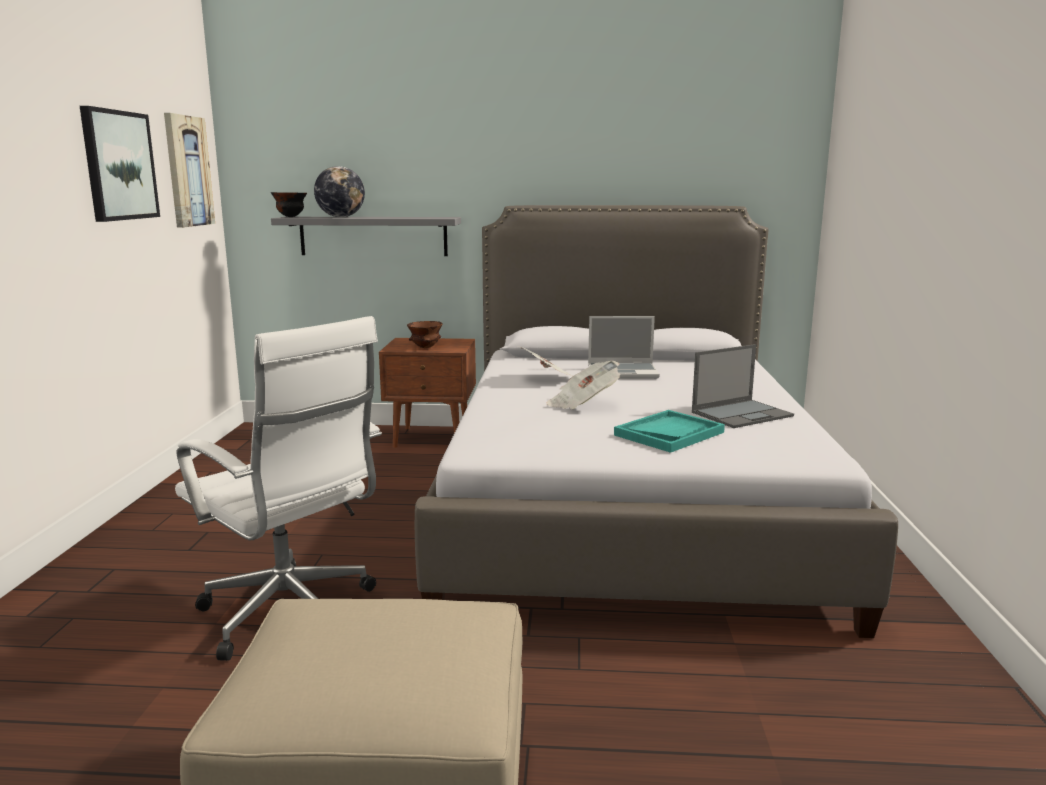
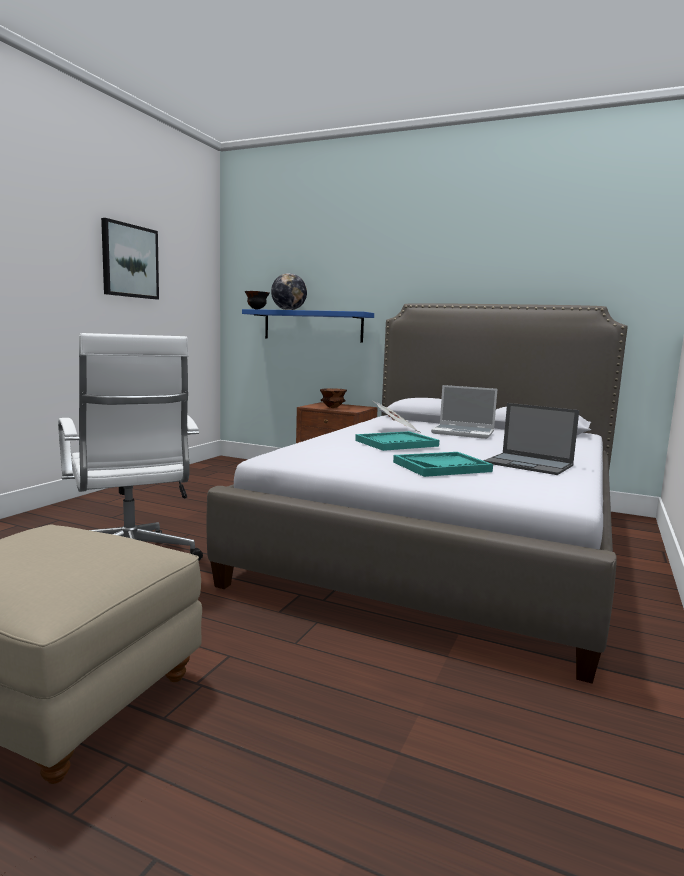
camera: 20 degrees right, 5 degrees down
picture [164,113,215,228] -> none
grey shelf [271,217,461,256] -> blue shelf [242,309,374,343]
newspaper [547,361,620,409] -> turquoise tray [355,431,439,451]
laptop [692,344,794,428] -> laptop turned 45 degrees clockwise [484,403,579,475]

